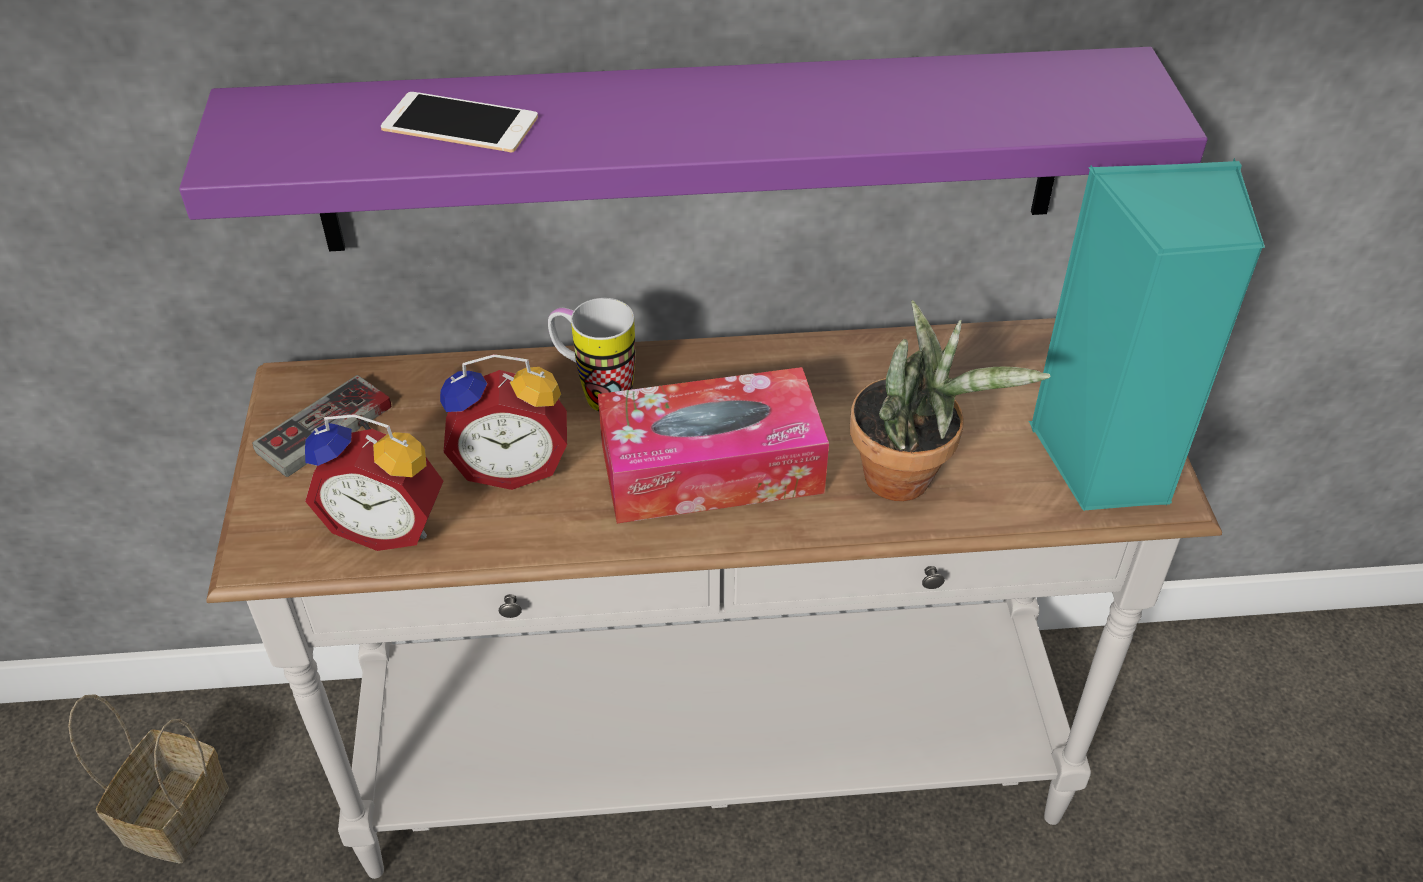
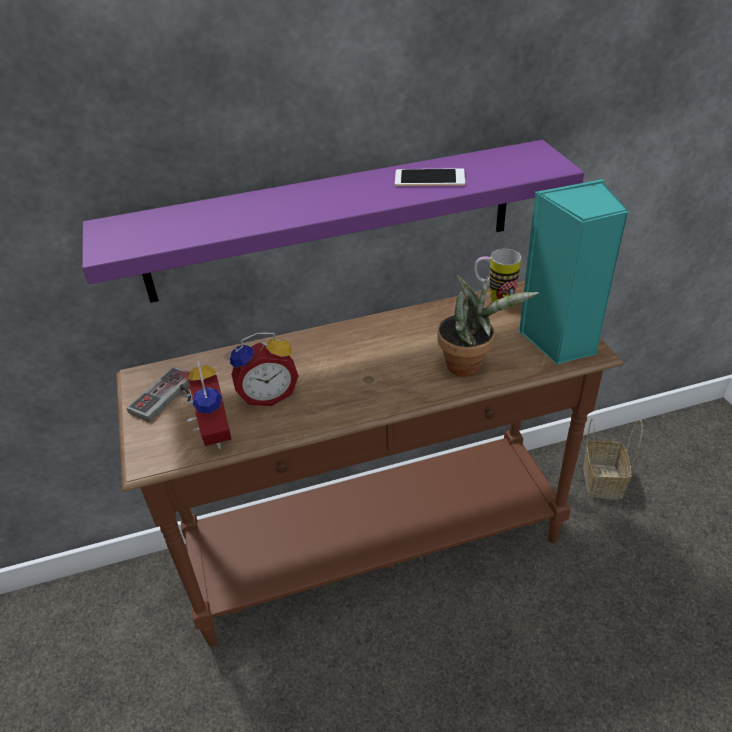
camera: 10 degrees left, 5 degrees down
basket [68,694,229,863] -> basket moved to [583,418,643,499]
white console table [206,318,1222,879] -> brown console table [116,281,624,647]
alarm clock [305,414,443,551] -> alarm clock turned 105 degrees counterclockwise [181,360,232,449]
phone [381,92,538,153] -> phone moved to [395,168,465,186]
mug [548,298,635,412] -> mug moved to [475,249,521,302]
tissue box [598,367,829,523] -> none

